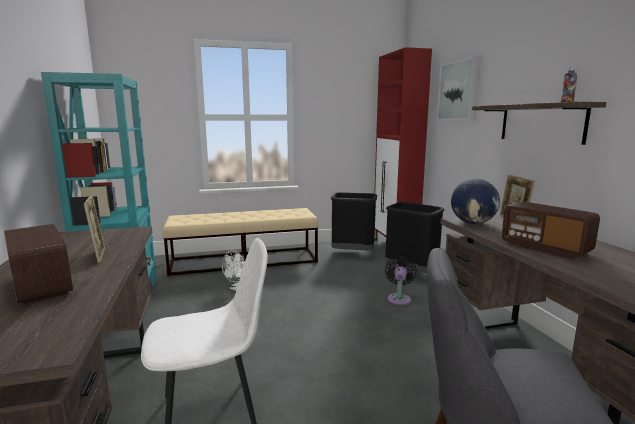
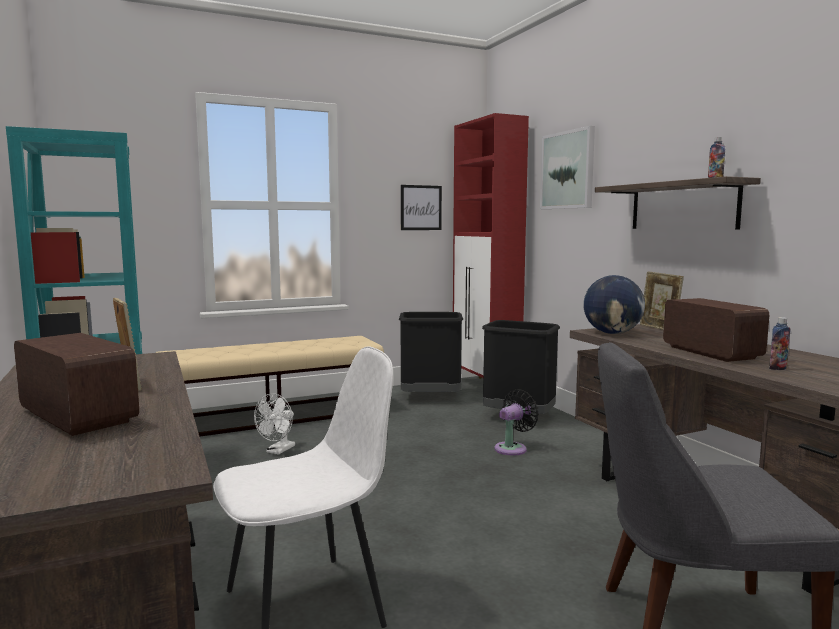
camera: 10 degrees left, 5 degrees down
black fan [385,256,417,305] -> black fan turned 45 degrees clockwise [494,389,539,456]
radio [502,202,600,259] -> radio turned 150 degrees counterclockwise [663,298,769,362]
none -> picture [401,185,442,230]
none -> bottle [769,317,791,370]

